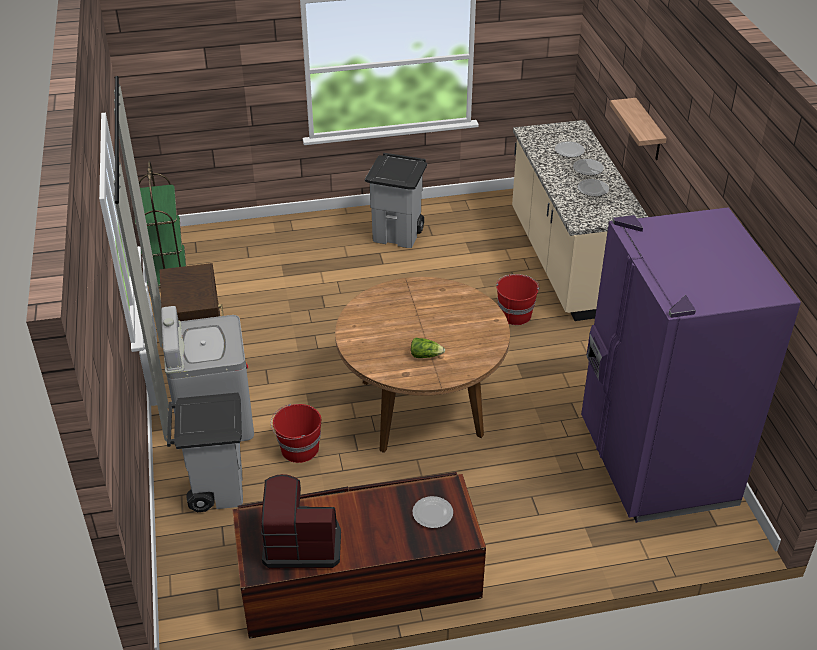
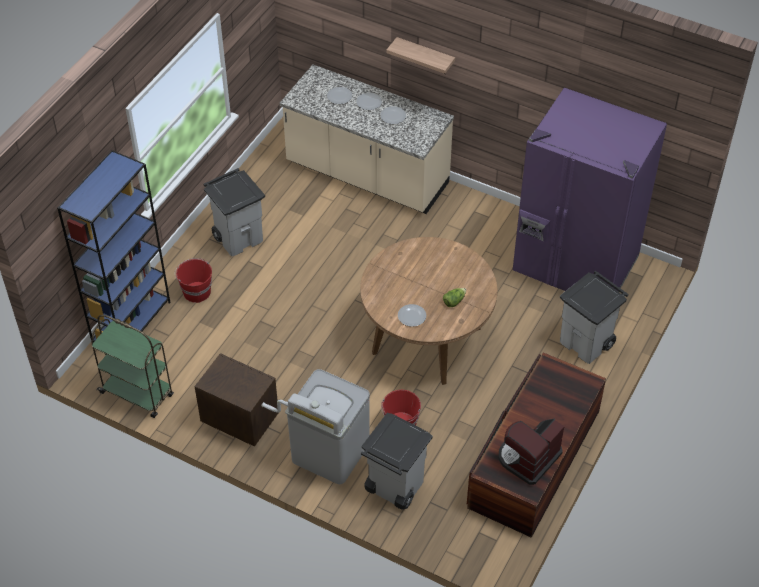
camera: 50 degrees left, 10 degrees up
plate [412,496,453,528] -> plate moved to [398,304,426,327]
red bucket [496,274,540,325] -> red bucket moved to [175,258,212,303]
none -> blue bookcase [57,150,171,343]
none -> grey trash can [560,271,628,364]

